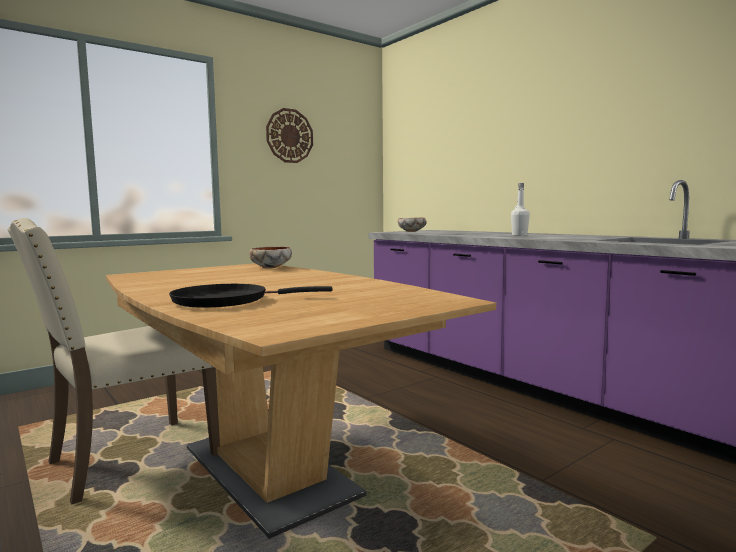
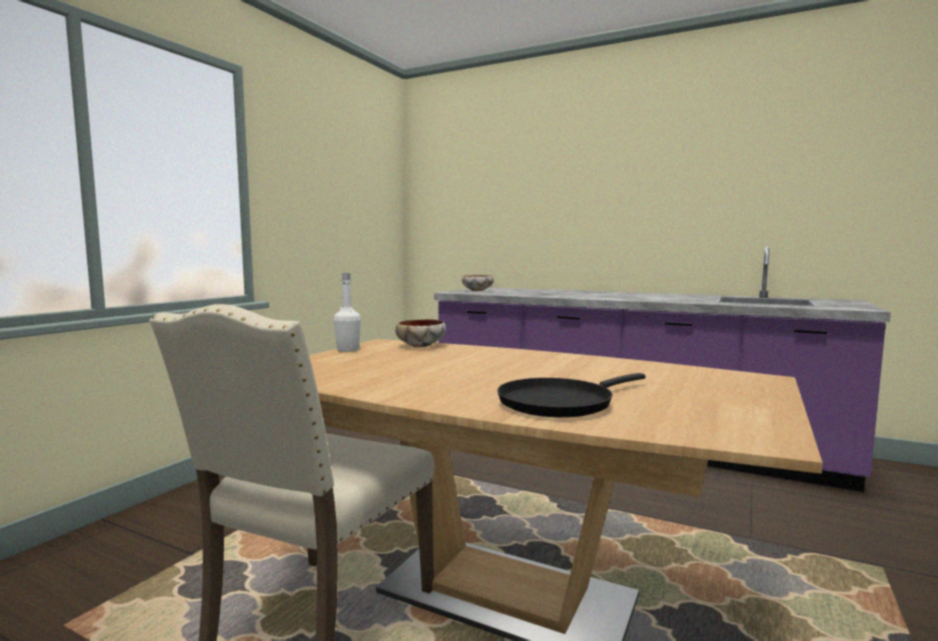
camera: 25 degrees left, 0 degrees up
wall clock [266,108,313,163] -> none
white bottle [511,183,530,236] -> white bottle moved to [334,273,361,352]

